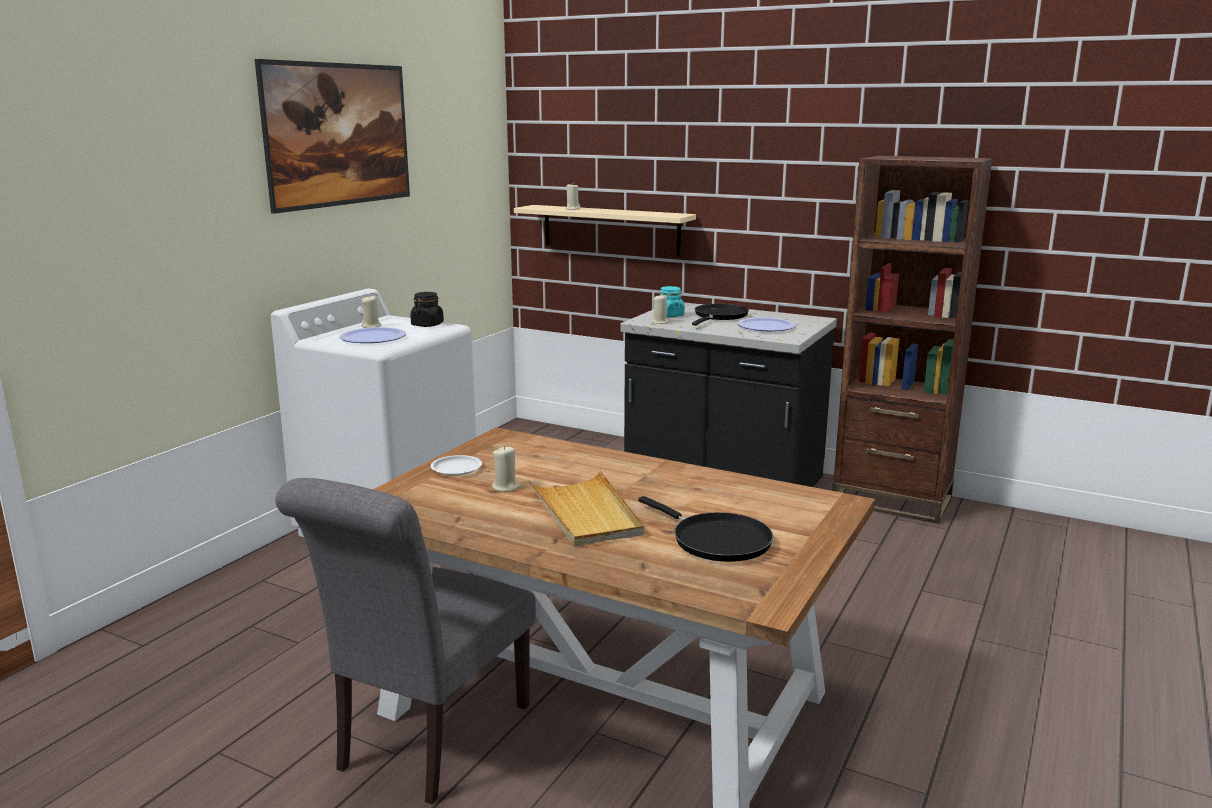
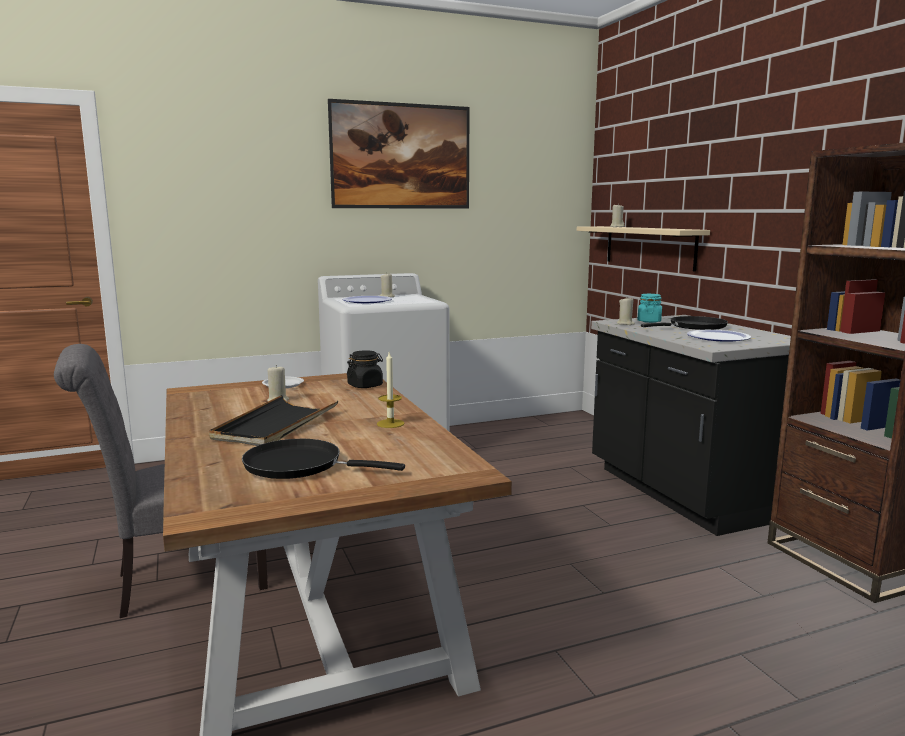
camera: 40 degrees right, 5 degrees down
black jar [410,292,444,327] -> black jar moved to [347,350,383,388]
beige tray [528,470,644,547] -> black tray [209,395,338,446]
black frying pan [638,496,773,562] -> black frying pan turned 105 degrees clockwise [242,439,405,479]
none -> candle [377,352,404,428]

